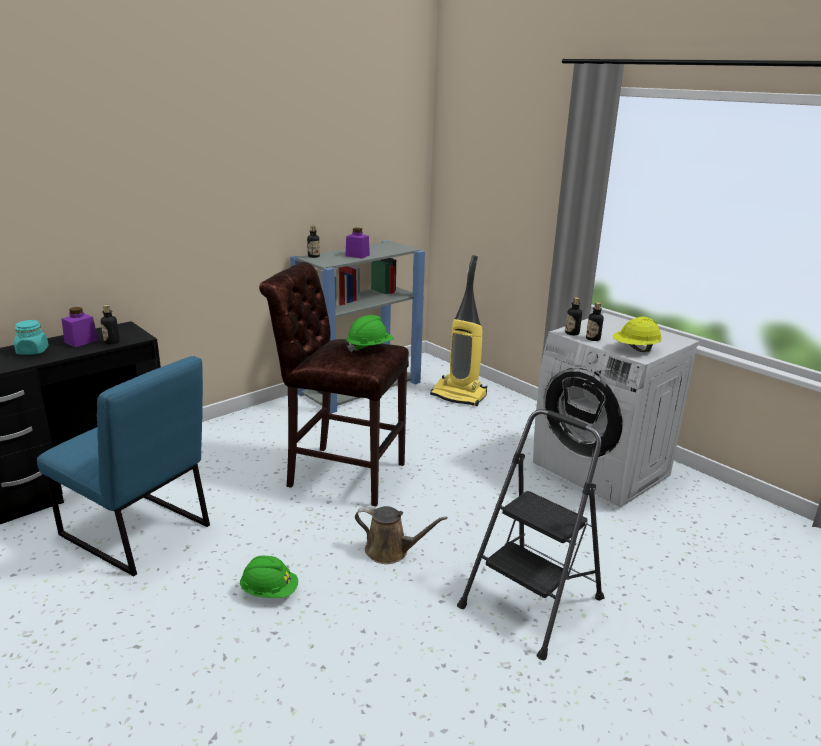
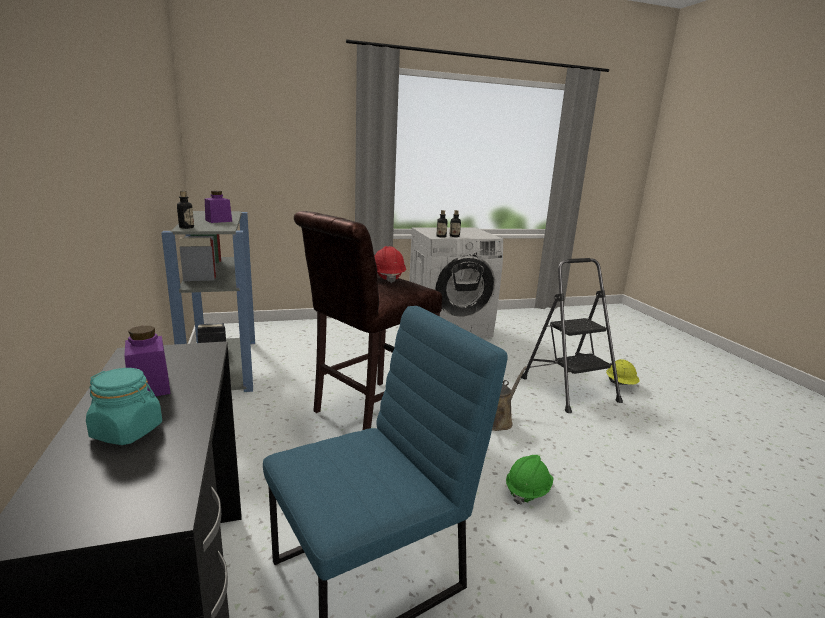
camera: 65 degrees left, 5 degrees down
bottle [101,305,120,344] -> none
green hard hat [346,315,394,352] -> red hard hat [374,246,406,283]
vacuum cleaner [430,255,487,406] -> none
yellow hard hat [613,317,662,352] -> yellow hard hat moved to [606,359,639,385]

